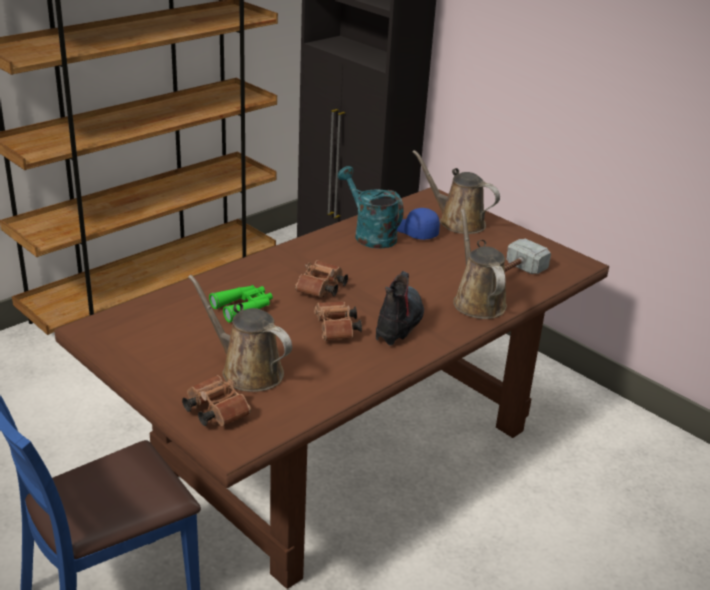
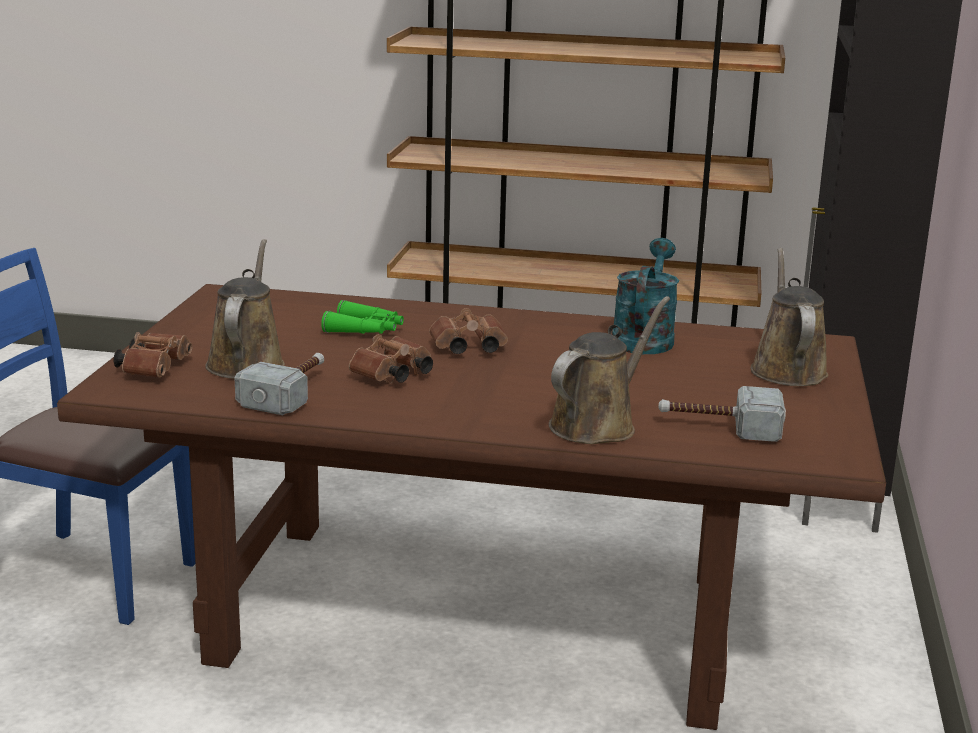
camera: 55 degrees right, 10 degrees down
boot [376,271,424,345] -> none
blue cap [397,208,440,240] -> none
none -> hammer [234,353,324,415]

